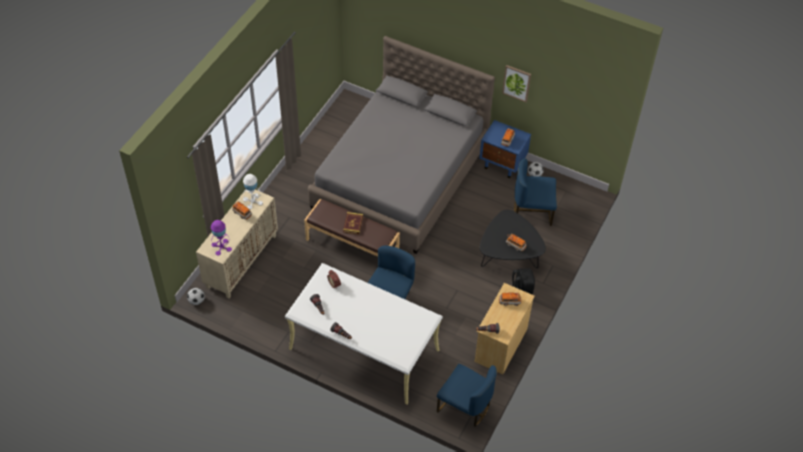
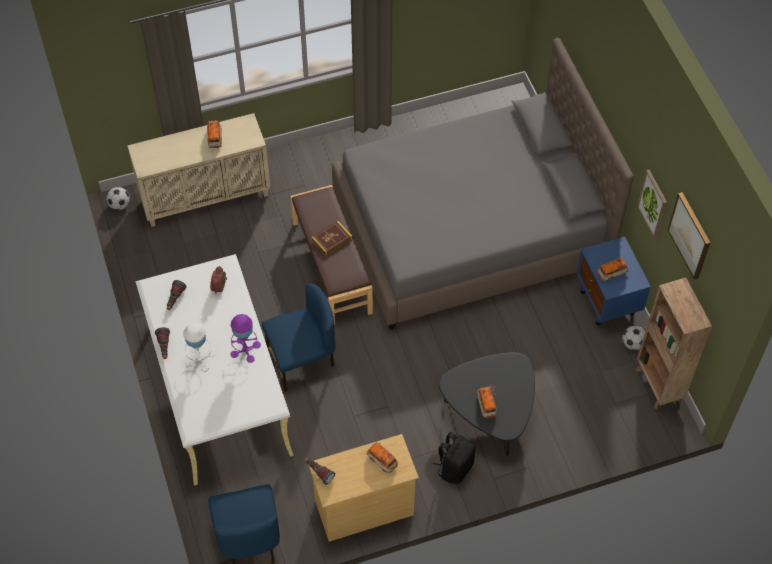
camera: 45 degrees right, 5 degrees up
purple table lamp [211,220,232,256] -> purple table lamp moved to [230,314,261,363]
white table lamp [243,174,263,209] -> white table lamp moved to [183,323,215,372]
blue chair [514,158,557,226] -> none
none -> brown bookcase [635,278,712,409]
none -> picture [668,192,710,280]

